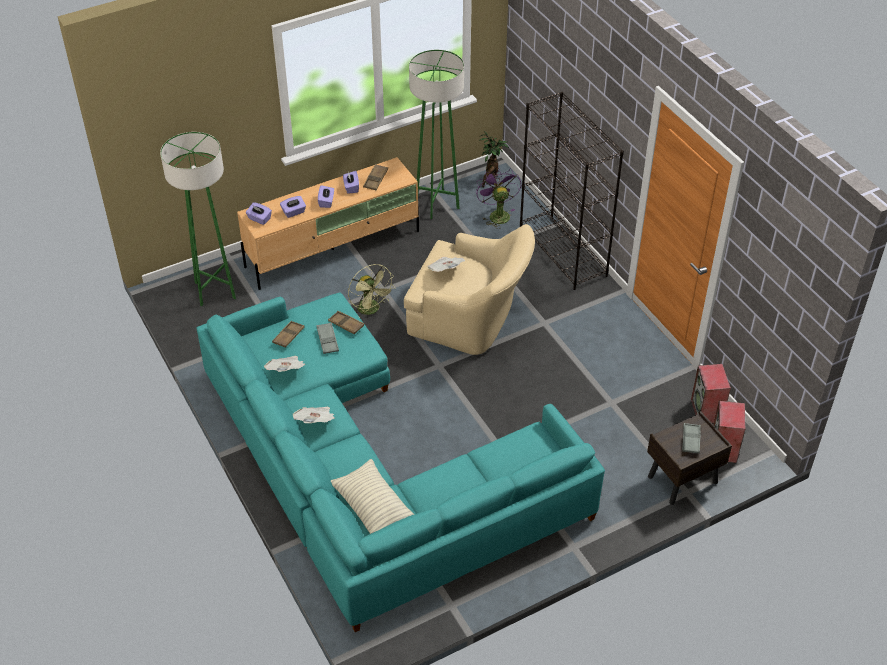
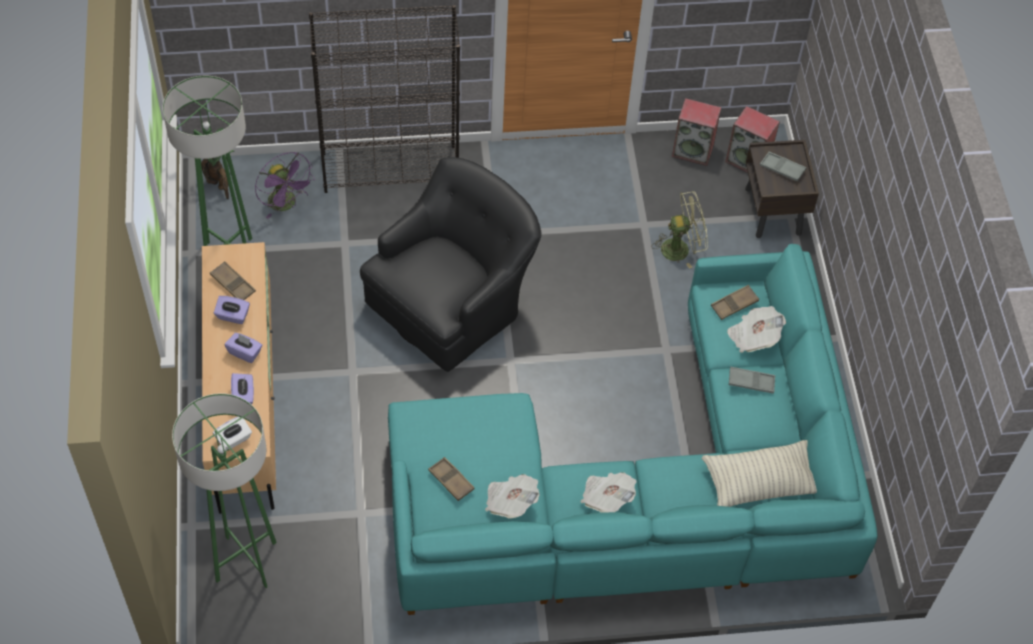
camera: 70 degrees left, 10 degrees up
purple tissue box [246,202,272,225] -> white tissue box [213,417,252,450]
grey tray [316,323,339,354] -> grey tray moved to [729,367,775,394]
brown tray [328,311,364,334] -> brown tray moved to [711,285,759,320]
green fan [348,264,396,317] -> green fan moved to [652,191,708,269]
beige armchair [404,224,535,355] -> black armchair [360,157,542,372]
newspaper [427,257,465,272] -> newspaper moved to [727,306,786,353]
purple fan [476,168,521,229] -> purple fan turned 135 degrees counterclockwise [255,152,315,219]

